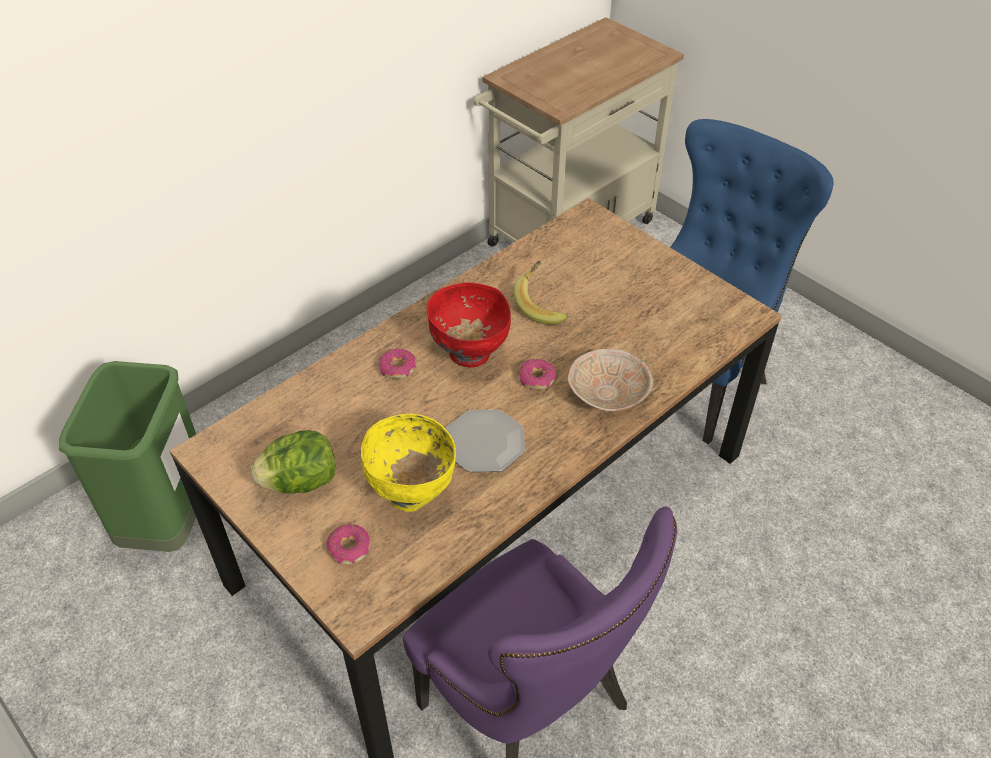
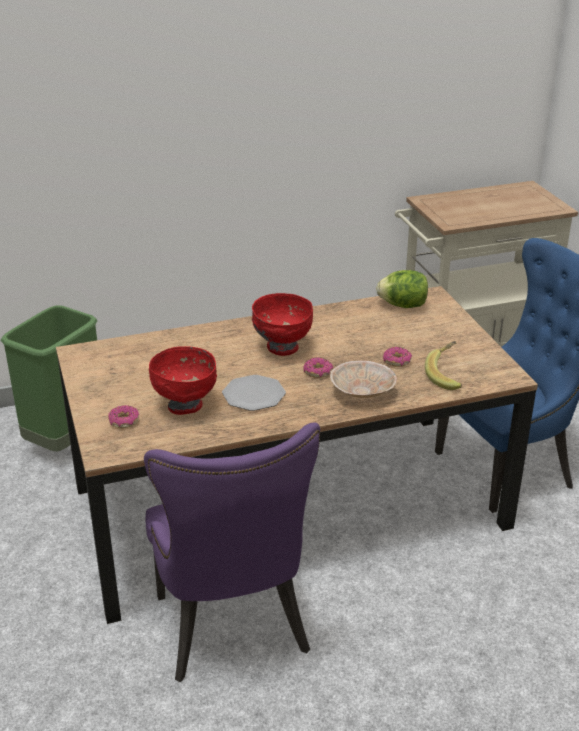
camera: 25 degrees right, 15 degrees down
lettuce [251,430,336,494] -> lettuce moved to [376,270,428,308]
yellow bowl [361,414,456,512] -> red bowl [149,346,217,415]
donut [379,349,416,379] -> donut moved to [383,347,412,367]
banana [513,260,568,325] -> banana moved to [425,341,462,390]

